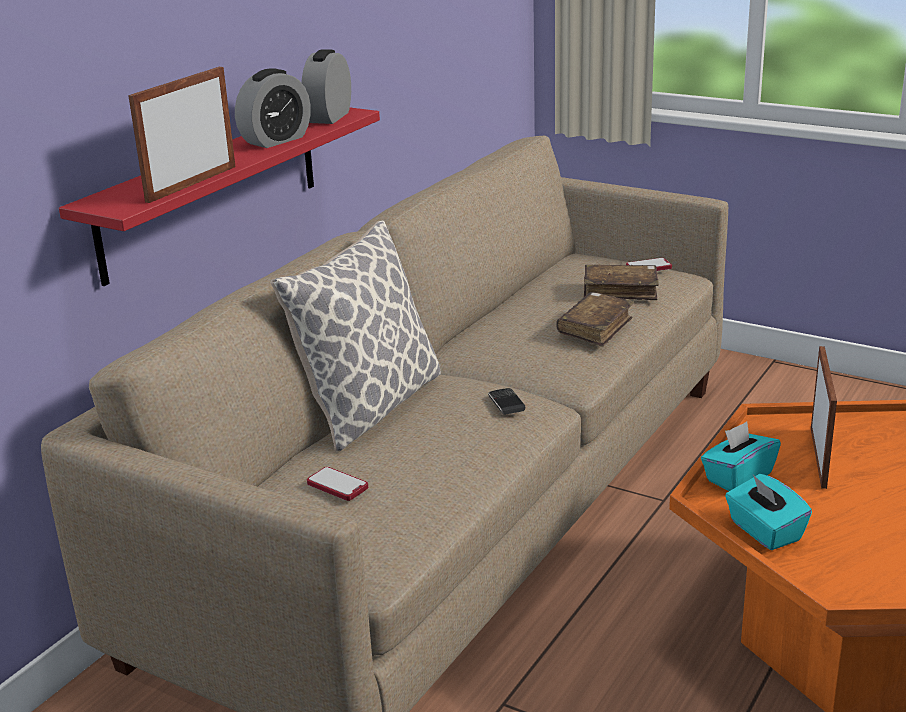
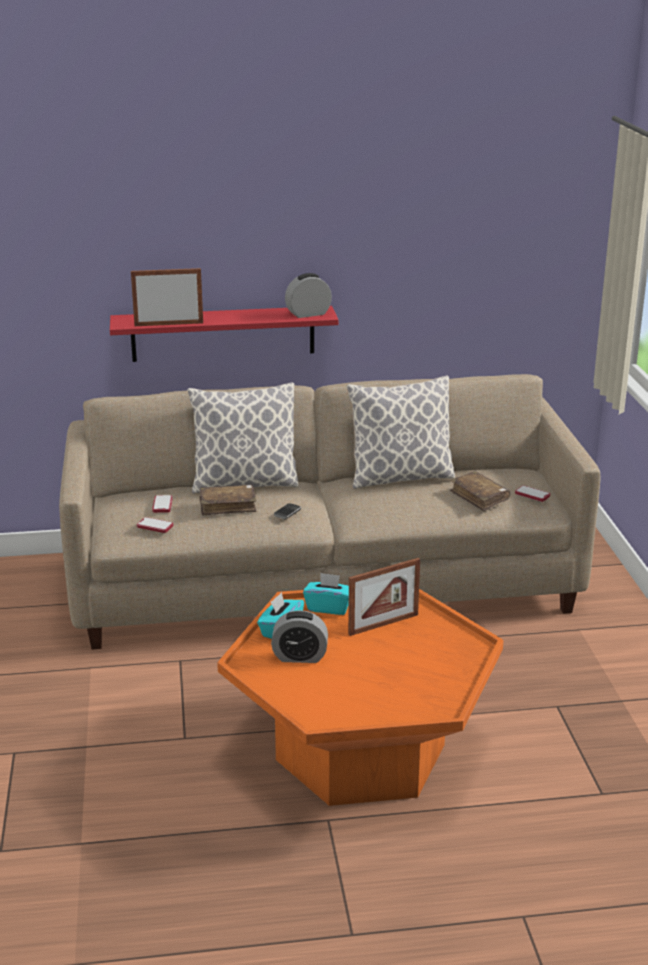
camera: 50 degrees right, 0 degrees up
alarm clock [235,68,311,148] -> alarm clock moved to [271,610,328,663]
brown book [556,292,634,347] -> brown book moved to [200,484,256,515]
none -> phone [137,517,173,533]
none -> pillow [346,376,455,489]

